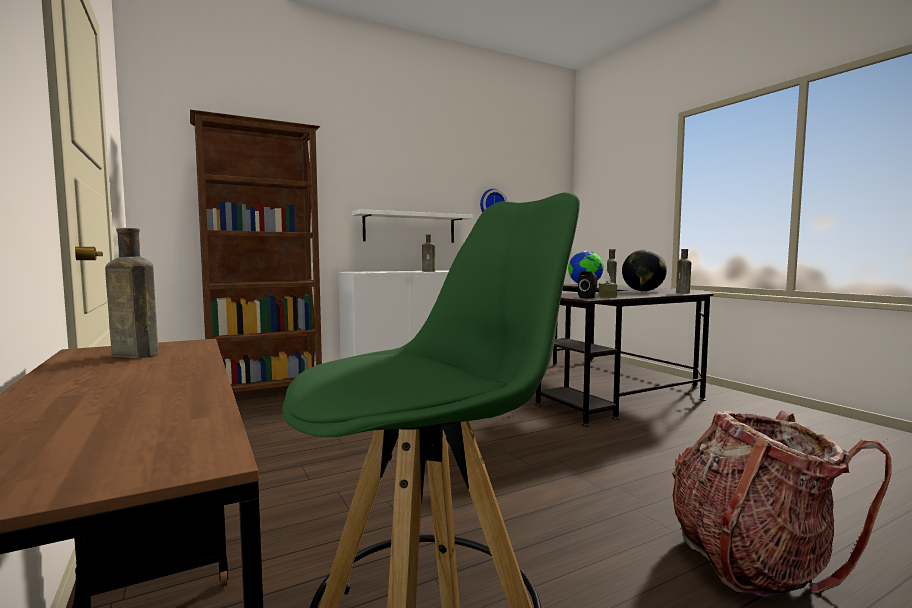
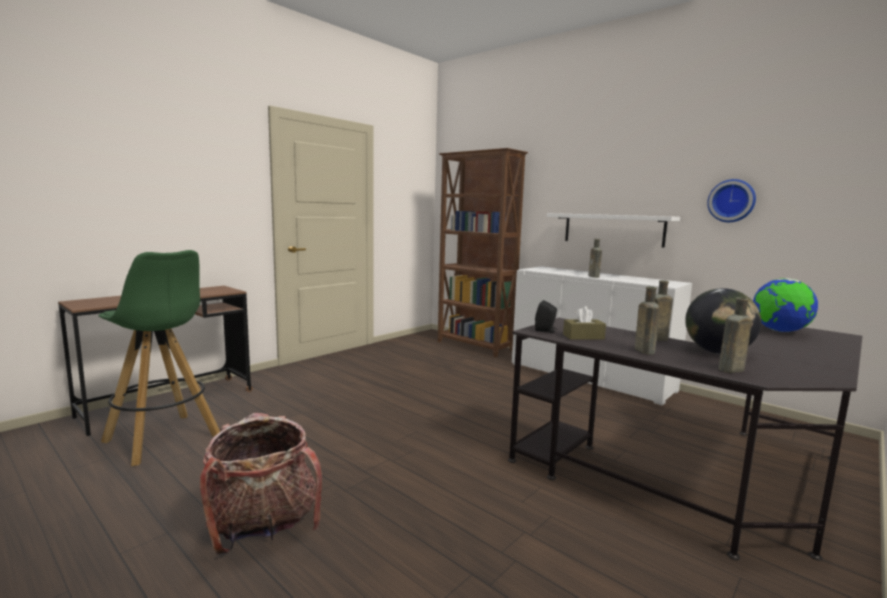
camera: 70 degrees right, 5 degrees up
brown bottle [105,228,159,358] -> brown bottle moved to [635,287,660,355]

